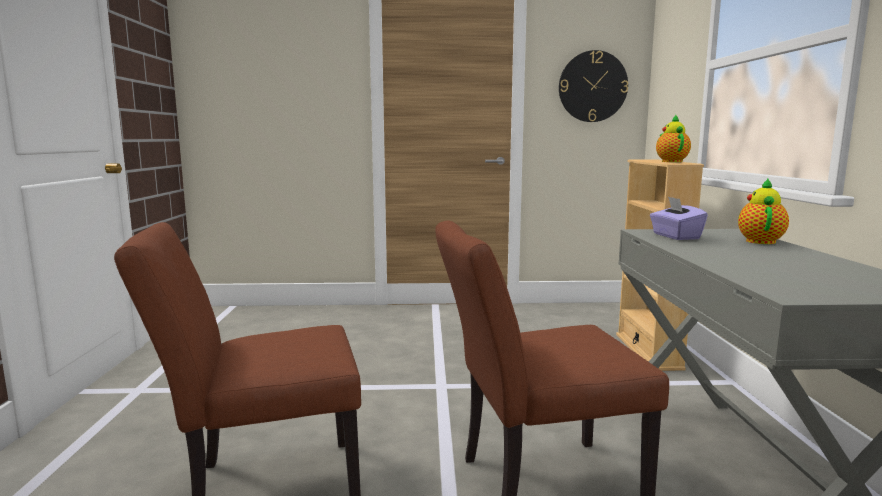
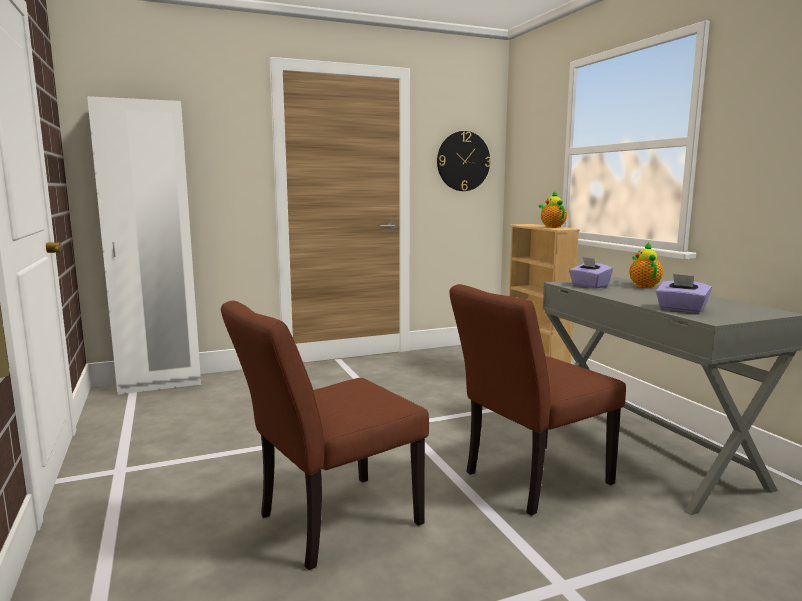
camera: 20 degrees left, 0 degrees up
none -> white wardrobe [87,96,201,395]
none -> purple tissue box [656,274,712,313]

